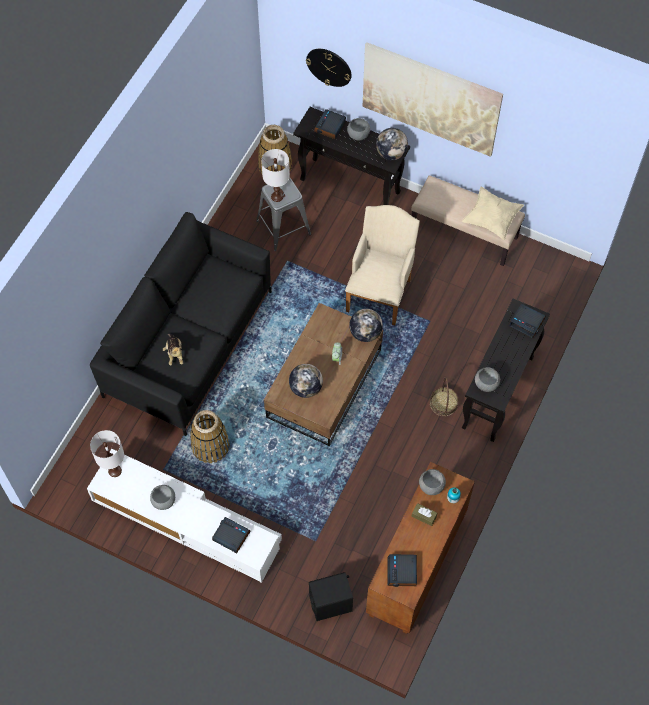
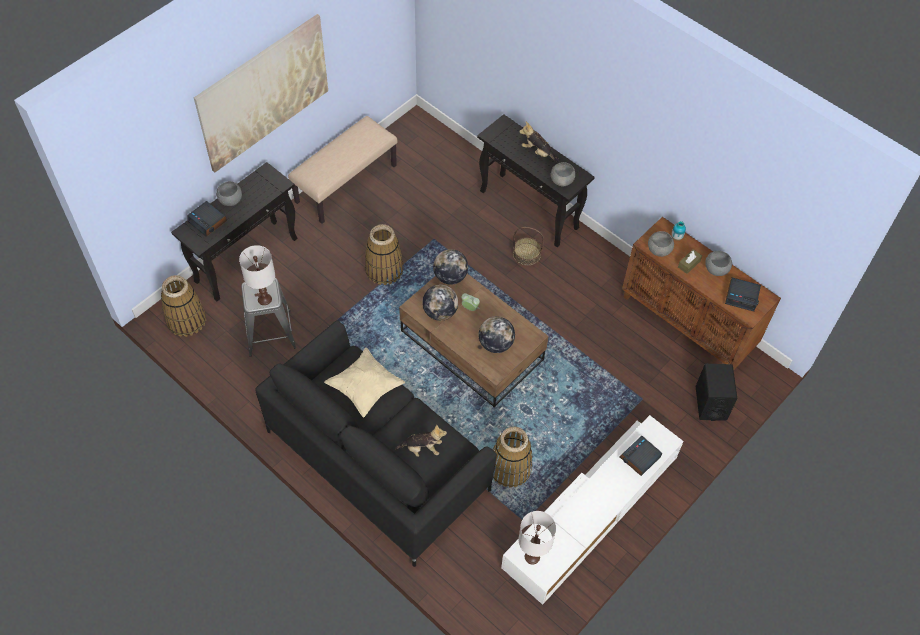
camera: 75 degrees left, 5 degrees down
grey bowl [150,485,175,510] -> grey bowl moved to [705,251,732,276]
wall clock [306,49,352,87] -> none
beige armchair [345,205,420,325] -> basket [365,224,404,285]
globe [376,128,408,160] -> globe moved to [422,285,458,321]
beige pillow [462,187,524,240] -> beige pillow moved to [324,348,405,417]
alarm clock [509,303,546,338] -> none
none -> plush toy [519,121,560,162]

